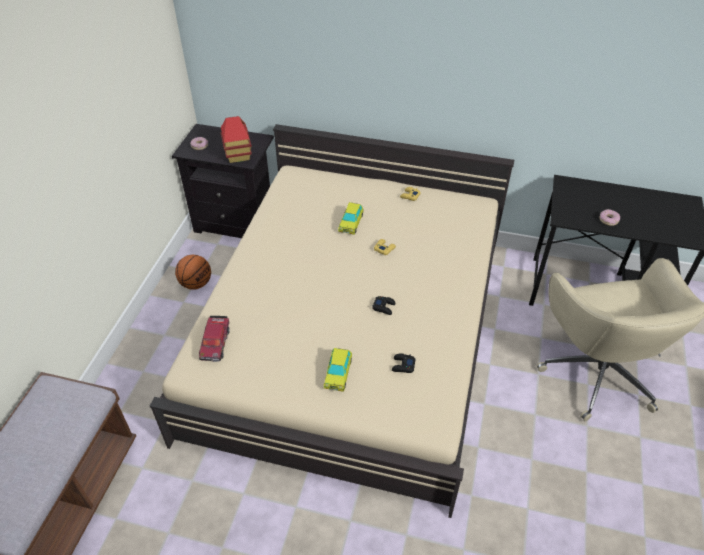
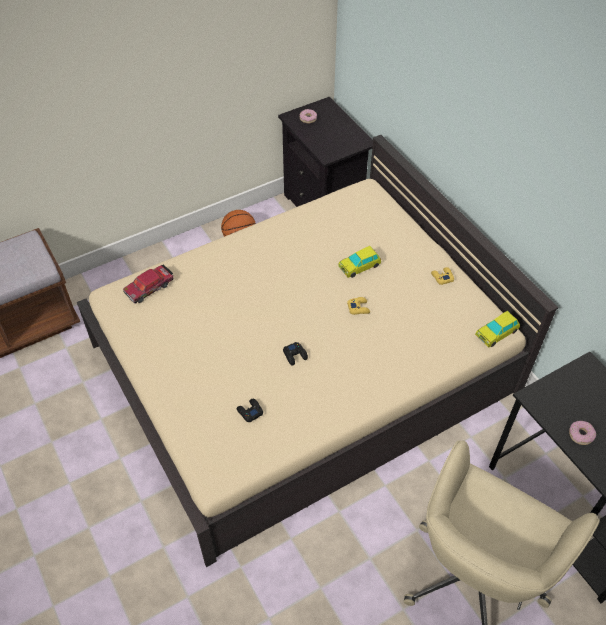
camera: 45 degrees right, 5 degrees up
toy house [221,116,252,163] -> none
toy car [324,348,352,392] -> toy car moved to [475,311,520,348]

